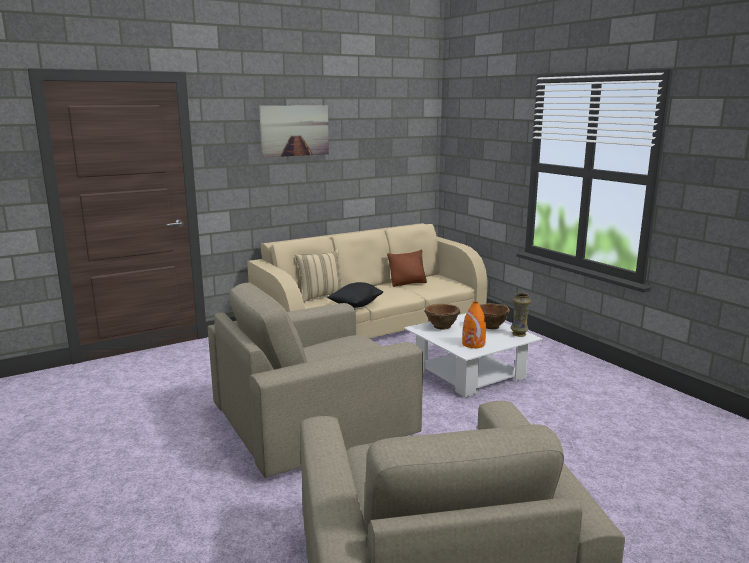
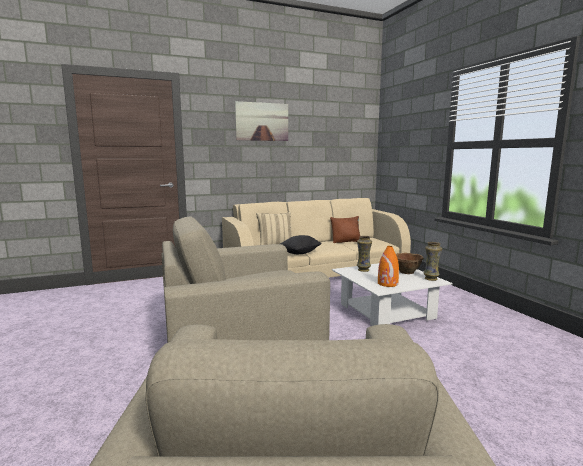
camera: 10 degrees right, 5 degrees down
brown bowl [424,304,461,330] -> vase [357,236,372,272]

